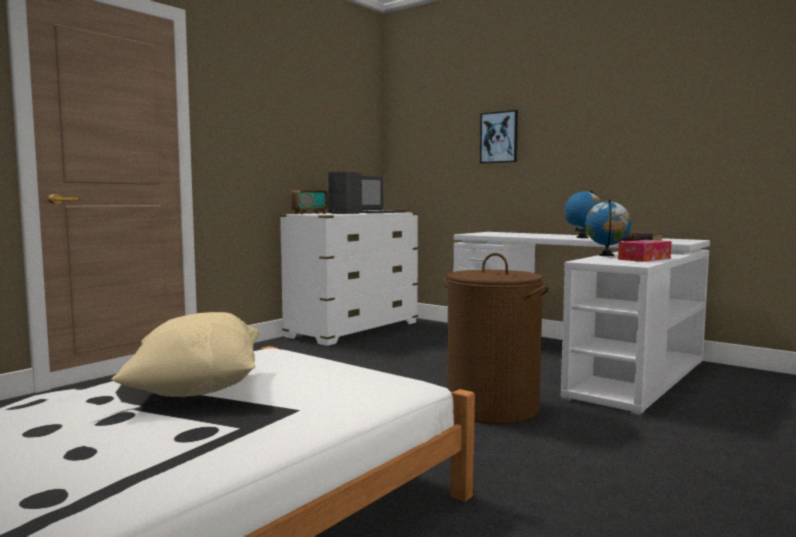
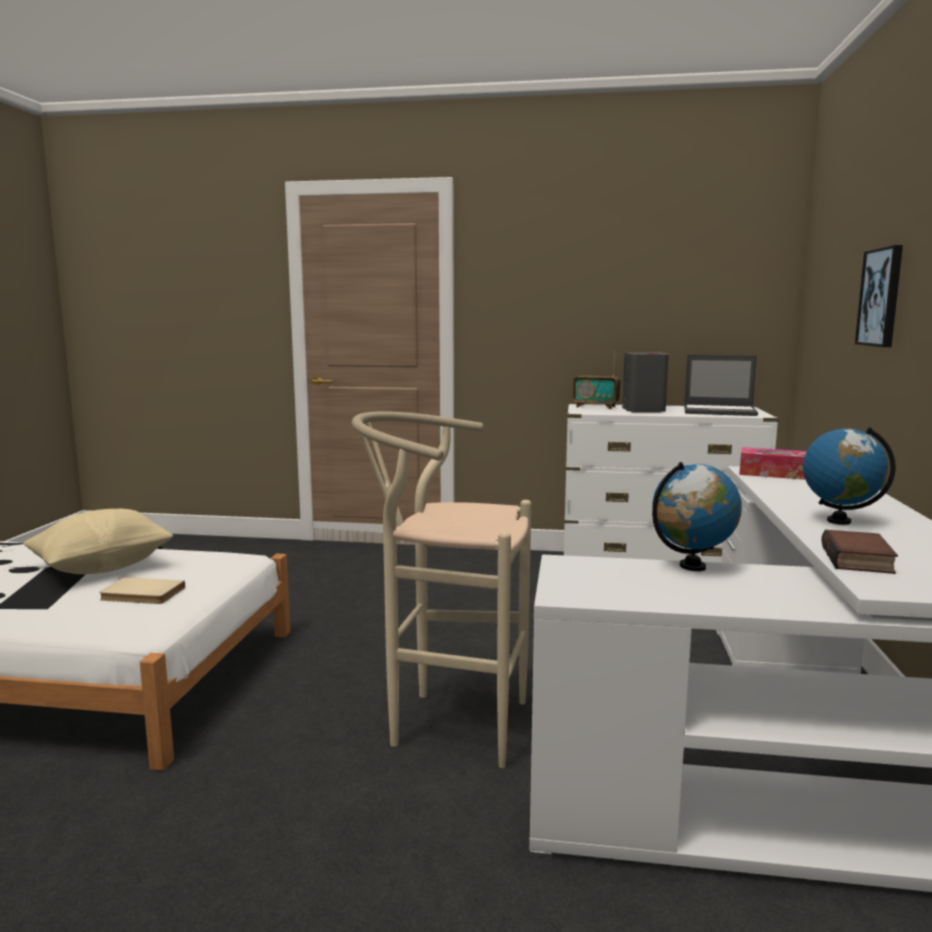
camera: 60 degrees right, 5 degrees up
brown laundry basket [444,253,549,424] -> beige stool [352,411,531,768]
tissue box [618,240,671,262] -> tissue box moved to [739,447,807,480]
none -> beige book [99,577,185,604]

